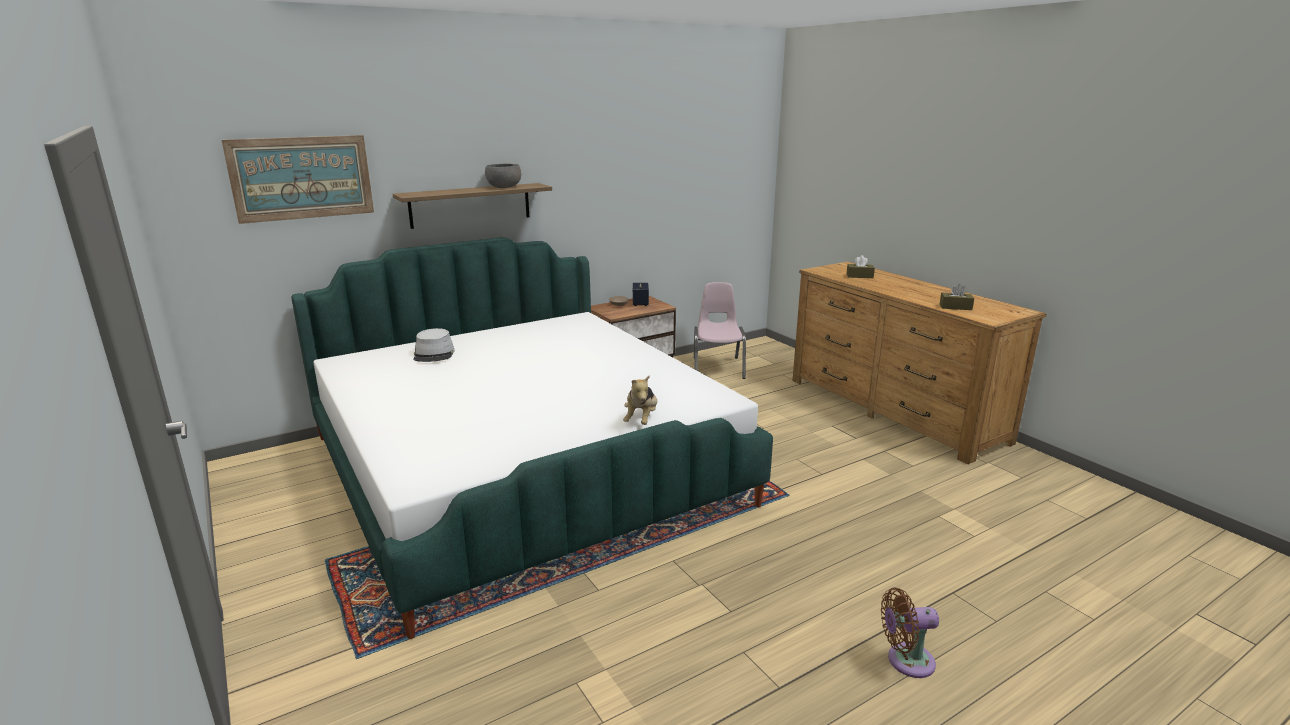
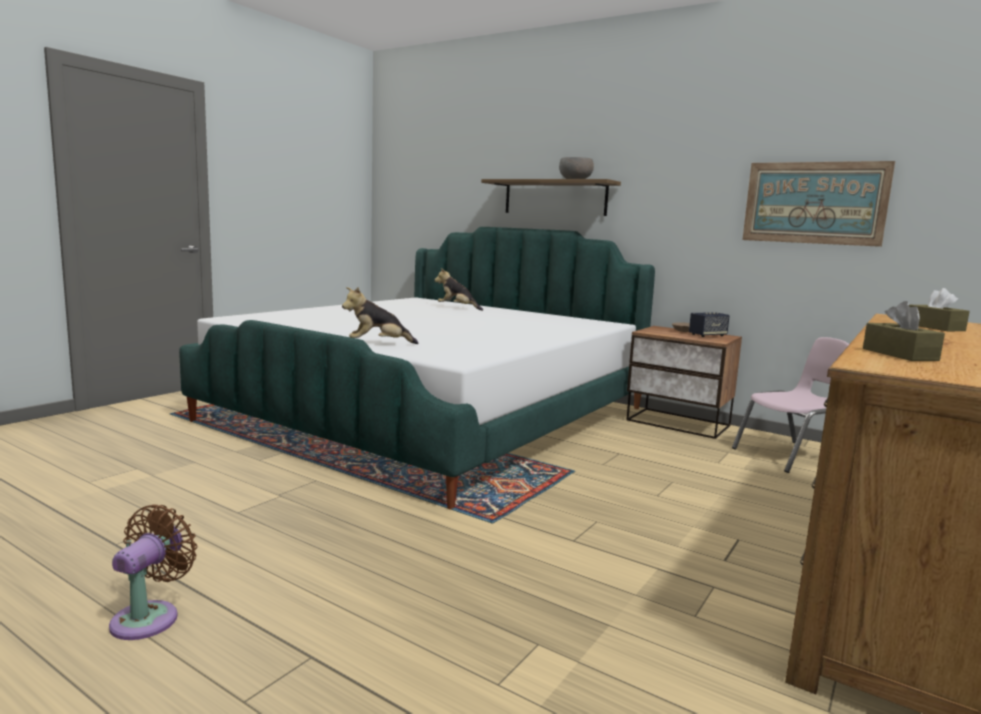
camera: 65 degrees right, 10 degrees down
picture [221,135,374,224] -> picture moved to [742,161,895,247]
grey hat [414,328,455,362] -> plush toy [434,268,483,311]
brown fan [881,588,939,678] -> brown fan turned 45 degrees clockwise [109,504,197,640]

